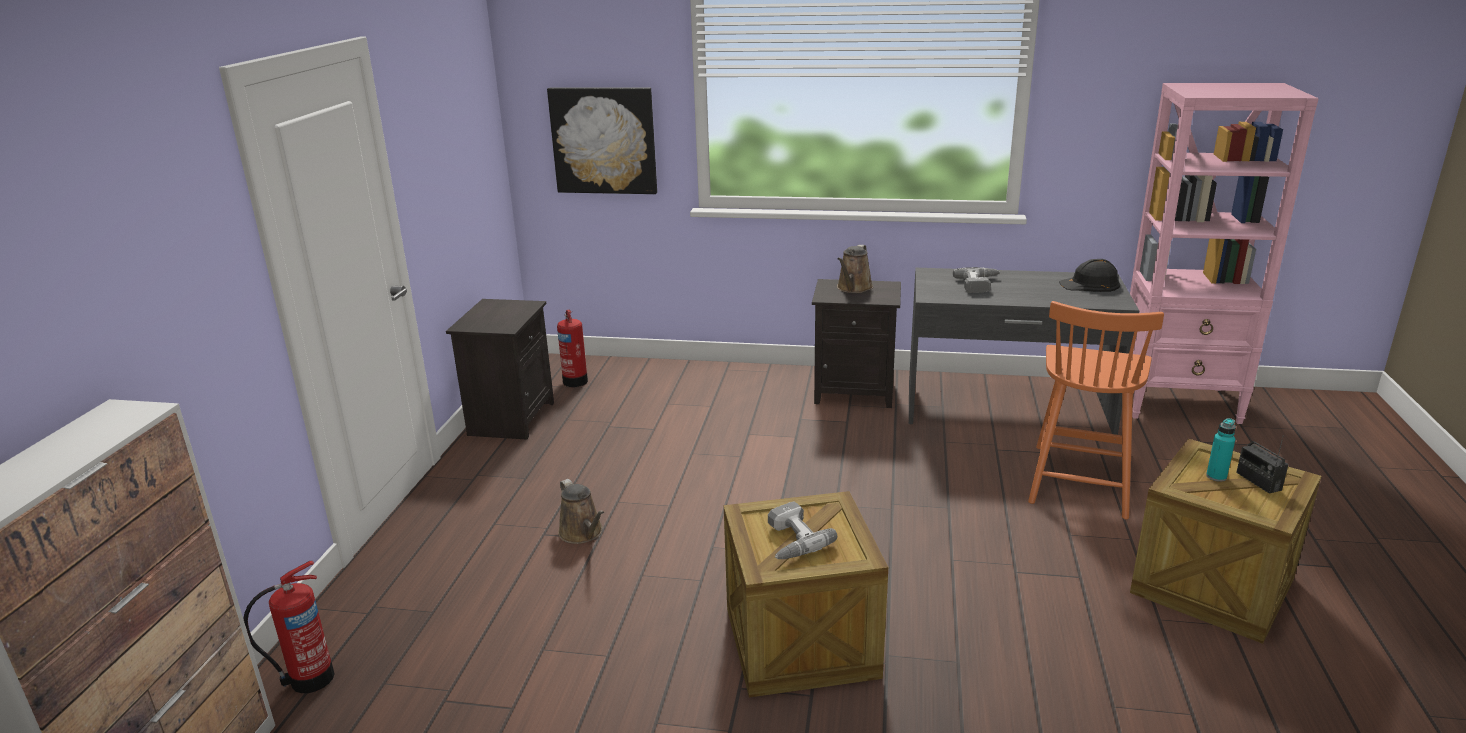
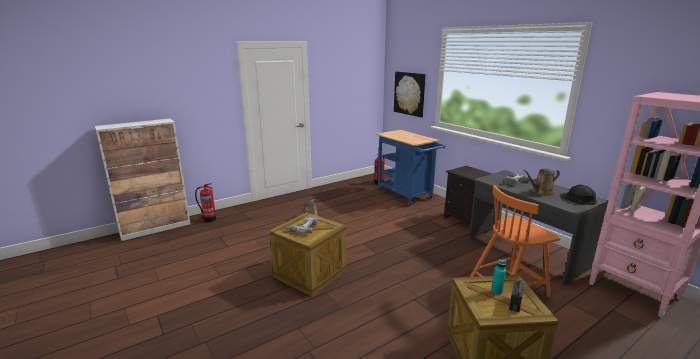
camera: 45 degrees right, 5 degrees down
black nightstand [446,299,554,440] -> none
brown watering can [837,245,873,293] -> brown watering can moved to [523,168,560,195]
none -> blue cart [376,130,445,206]

